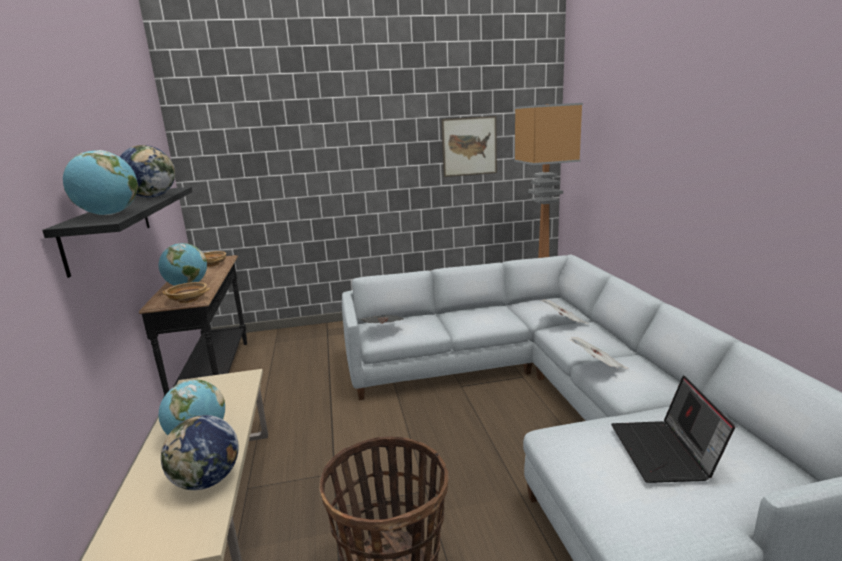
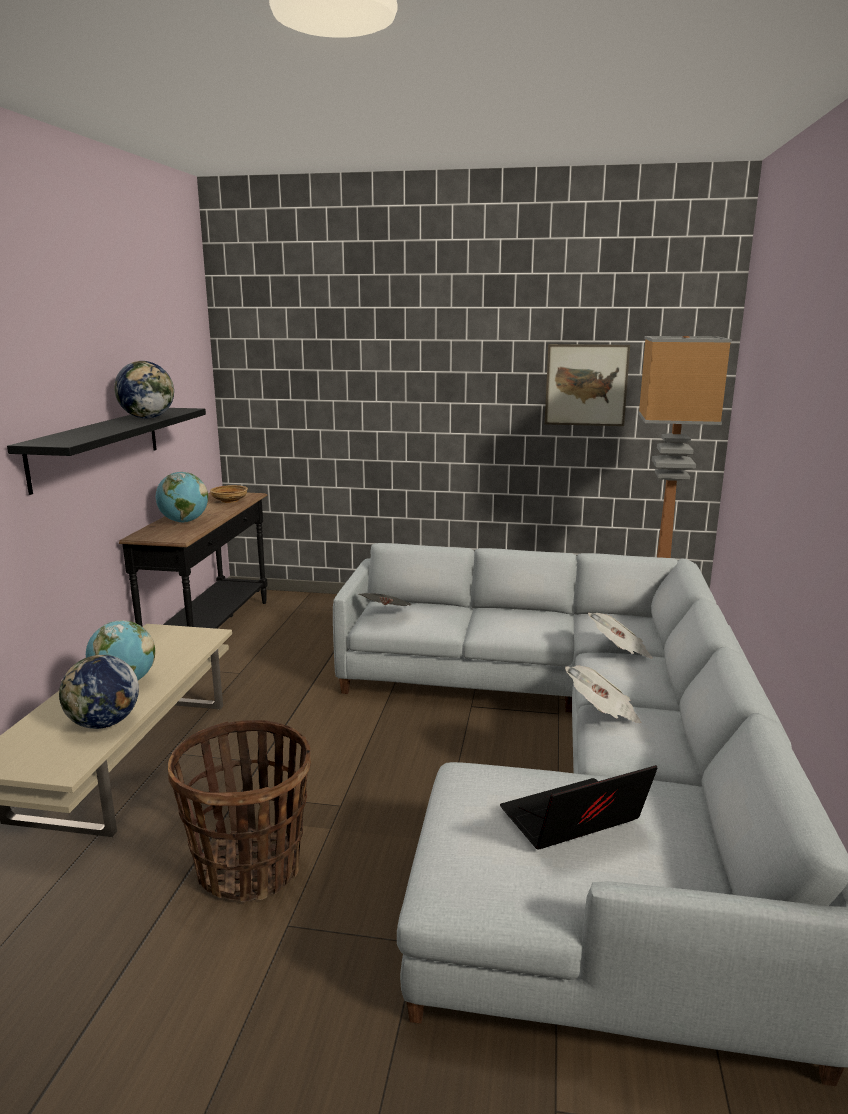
camera: 20 degrees right, 0 degrees up
globe [63,150,138,215] -> none
beige bowl [162,282,211,303] -> none
laptop [611,376,735,483] -> laptop turned 45 degrees clockwise [500,765,657,850]

